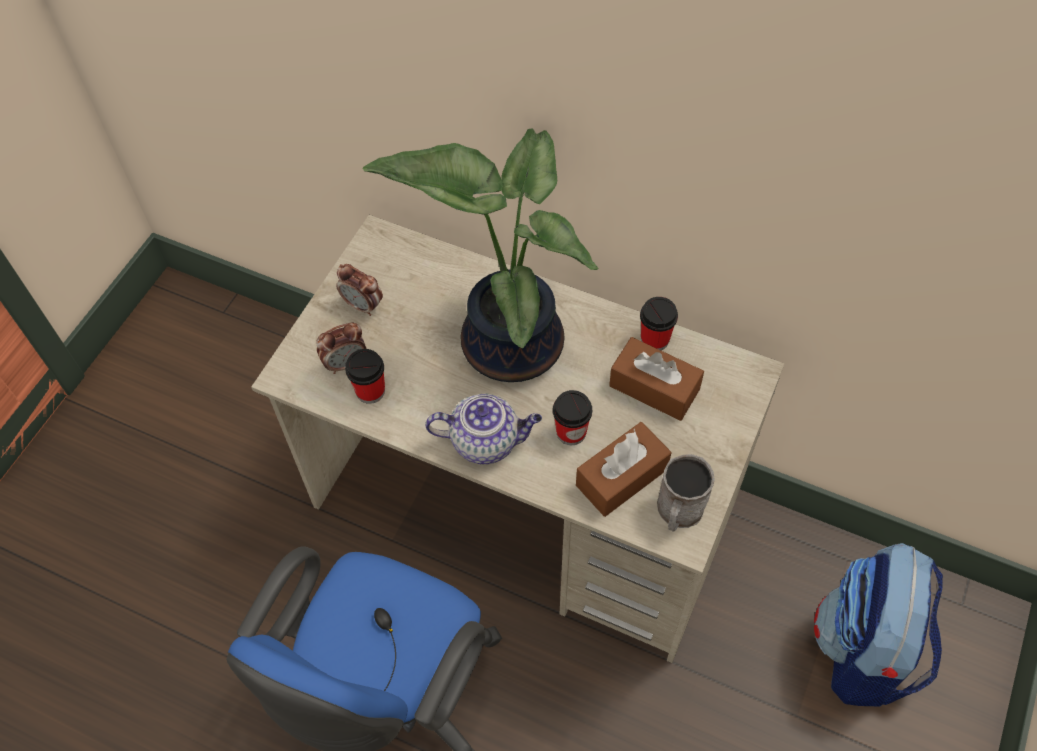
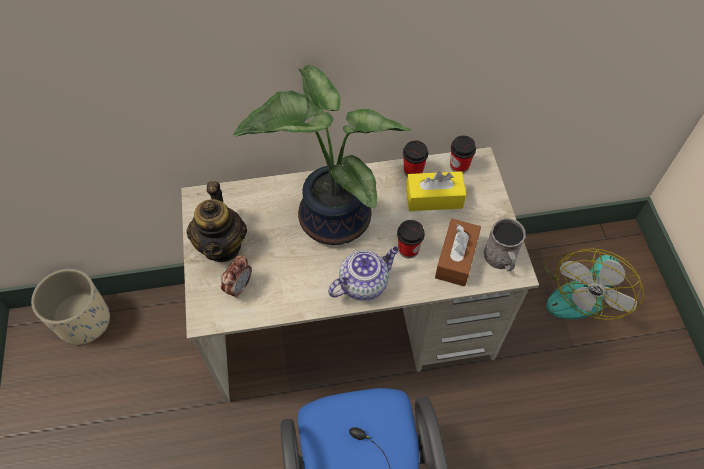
camera: 35 degrees left, 0 degrees up
alarm clock [336,264,383,316] -> teapot [186,181,247,262]
cup [345,349,385,404] -> cup moved to [450,136,476,173]
brown tissue box [609,337,704,421] -> yellow tissue box [406,171,466,211]
backpack [814,543,943,707] -> fan [543,248,644,320]
none -> beige planter [31,269,110,345]

